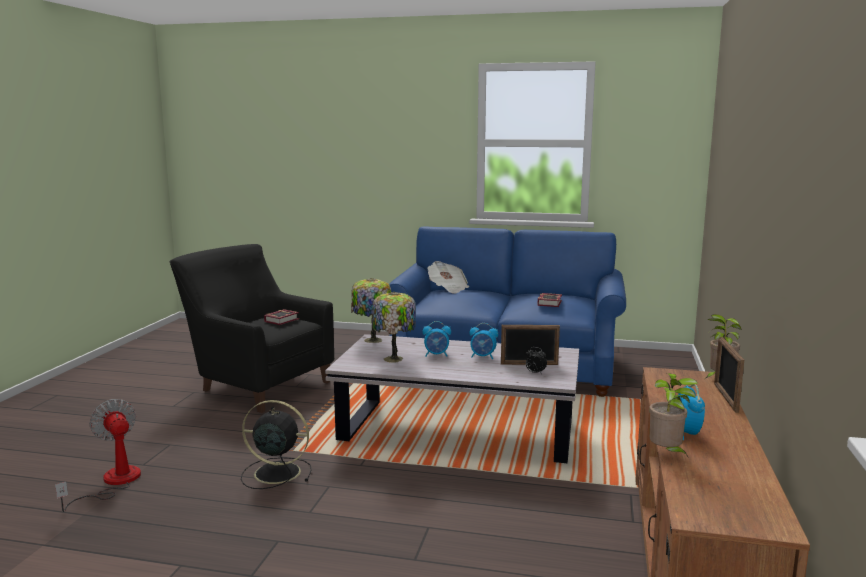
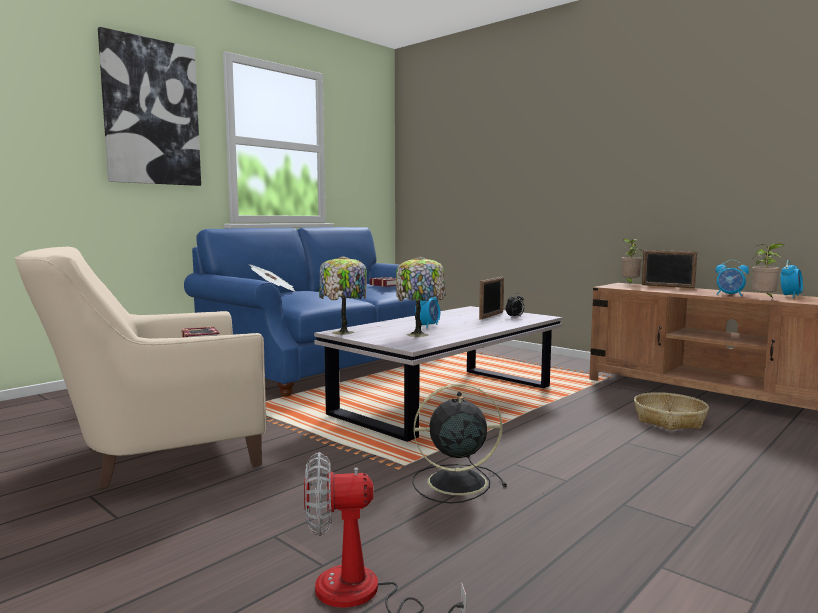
camera: 60 degrees left, 5 degrees down
black armchair [170,244,334,413] -> beige armchair [15,247,267,489]
black fan [241,400,312,489] -> black fan turned 45 degrees clockwise [412,384,507,503]
alarm clock [469,323,498,359] -> alarm clock moved to [781,260,803,298]
none -> picture [98,27,201,186]
none -> basket [634,392,709,430]

